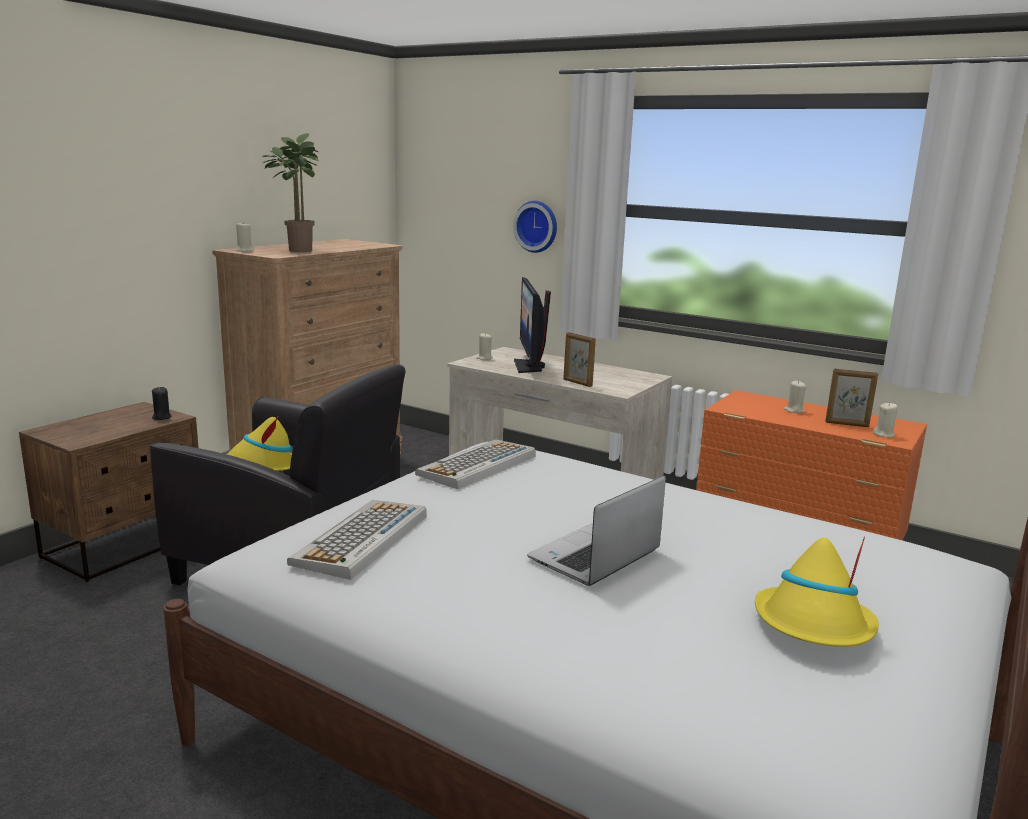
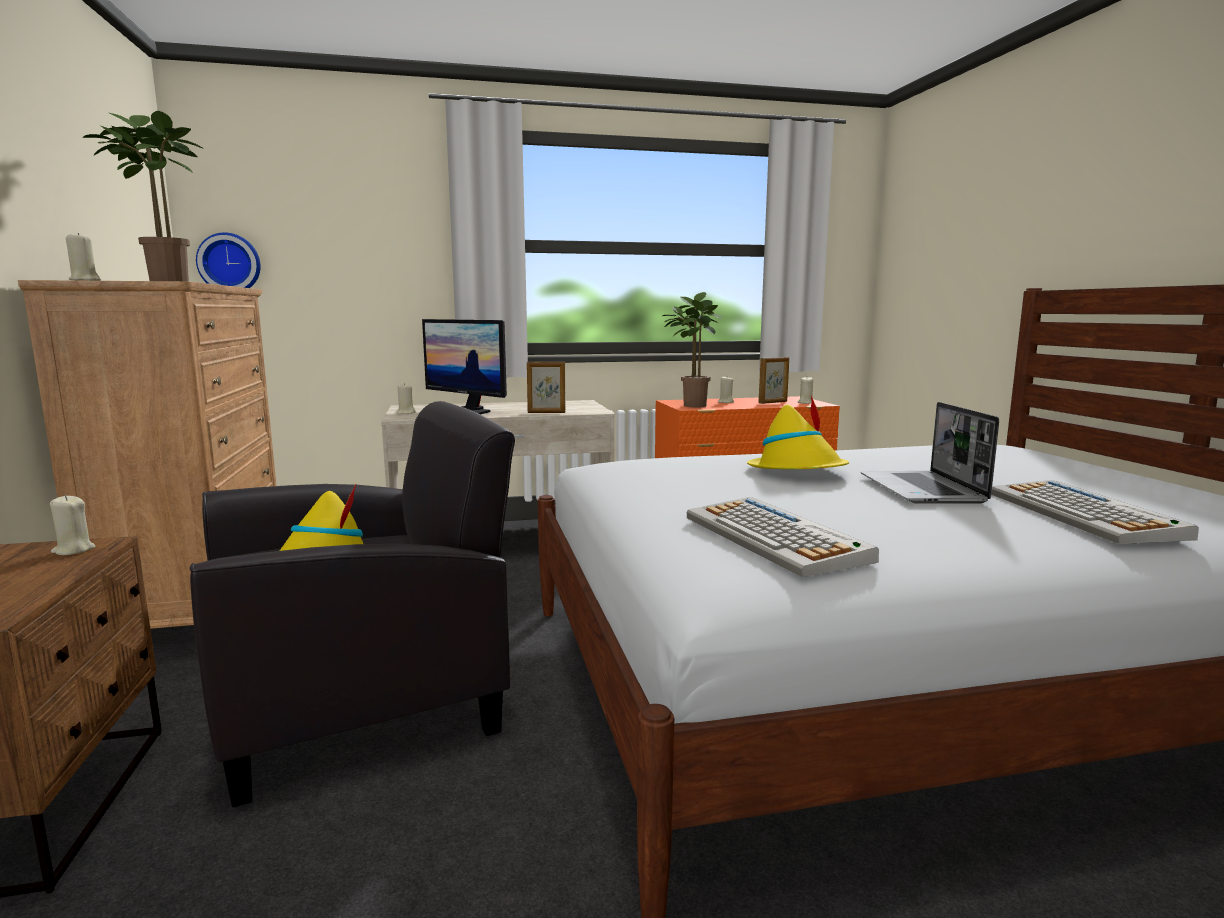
camera: 45 degrees left, 5 degrees down
black candle [152,387,171,420] -> beige candle [50,495,95,555]
keyboard [415,439,535,489] -> keyboard moved to [991,480,1199,544]
wall clock [513,201,557,253] -> wall clock moved to [196,233,261,288]
yellow hat [755,536,879,647] -> yellow hat moved to [747,396,849,469]
none -> potted plant [663,292,722,407]

